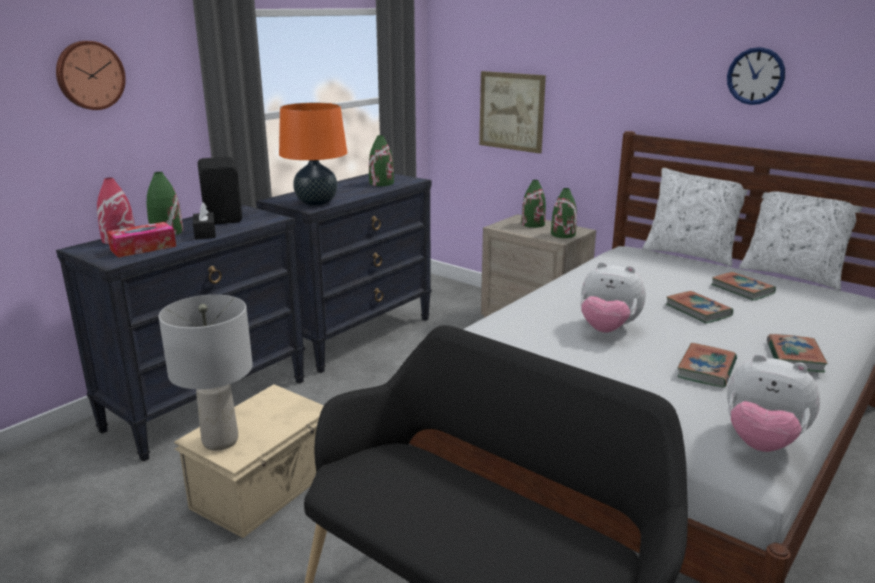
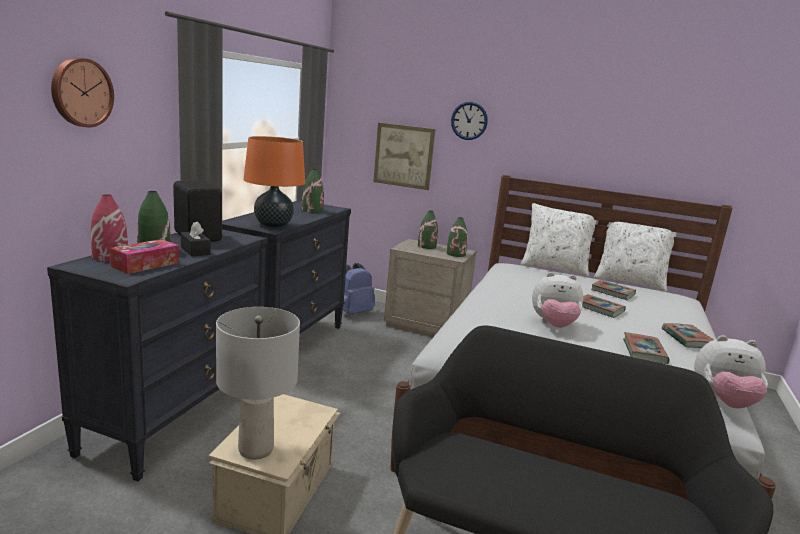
camera: 20 degrees left, 5 degrees down
wall clock [727,47,785,105] -> wall clock moved to [451,102,488,140]
none -> blue backpack [343,263,375,314]

